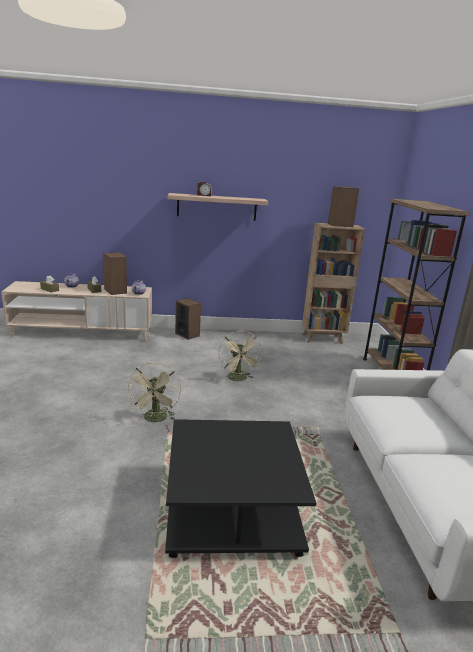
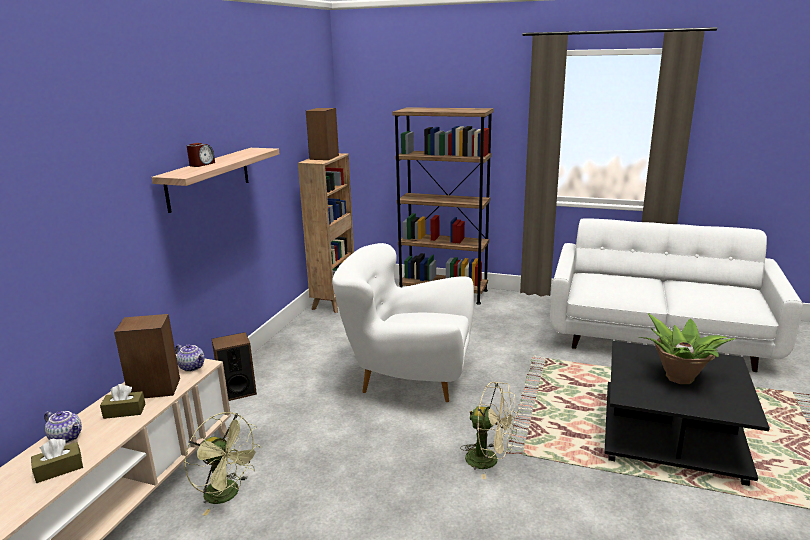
camera: 65 degrees left, 0 degrees up
beige fan [218,331,263,381] -> white armchair [332,243,474,402]
none -> green fan [185,412,261,516]
none -> potted plant [638,314,735,384]

